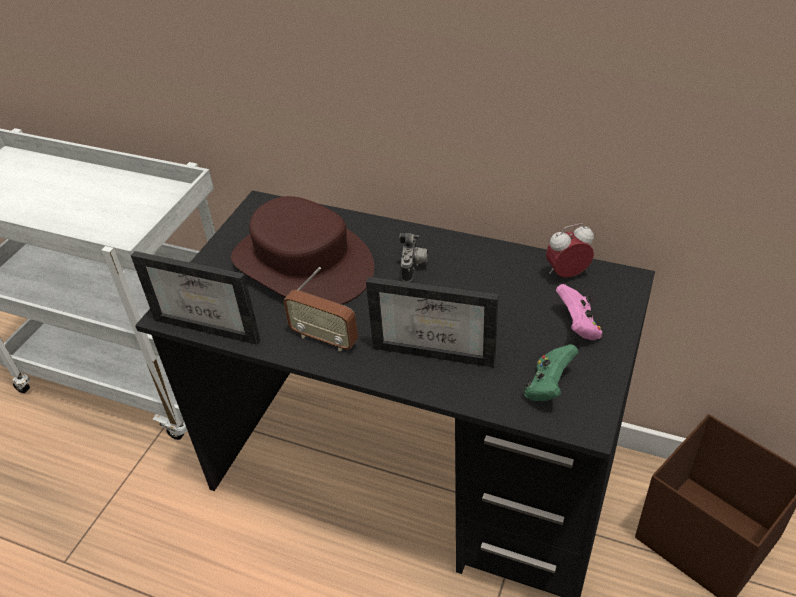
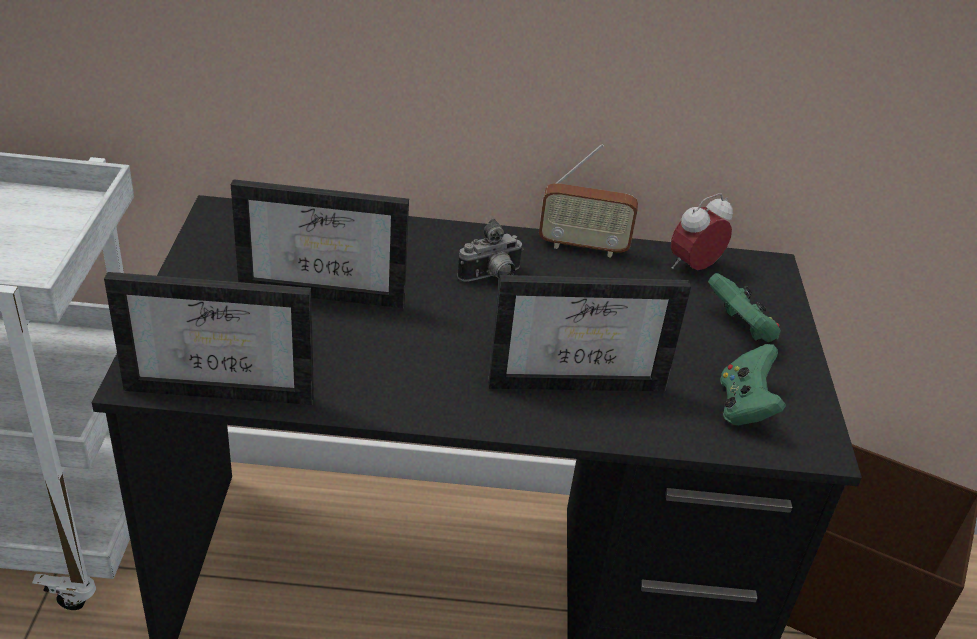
camera: 25 degrees left, 5 degrees down
brown hat [231,196,374,305] -> picture frame [231,179,409,308]
radio [283,267,358,352] -> radio moved to [539,144,638,257]
camera [399,233,428,282] -> camera turned 75 degrees clockwise [457,219,524,282]
pink game controller [556,284,602,340] -> green game controller [708,273,781,342]

